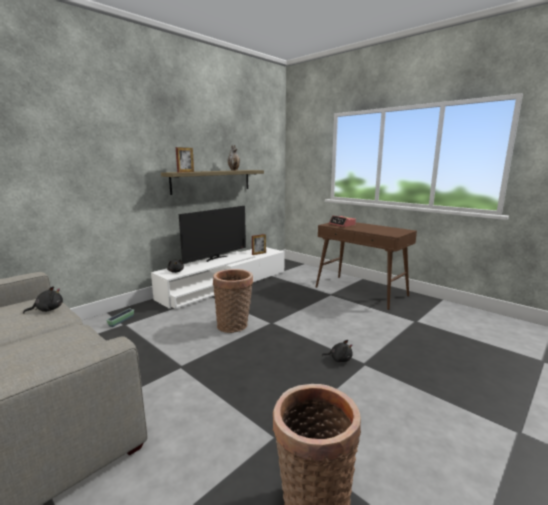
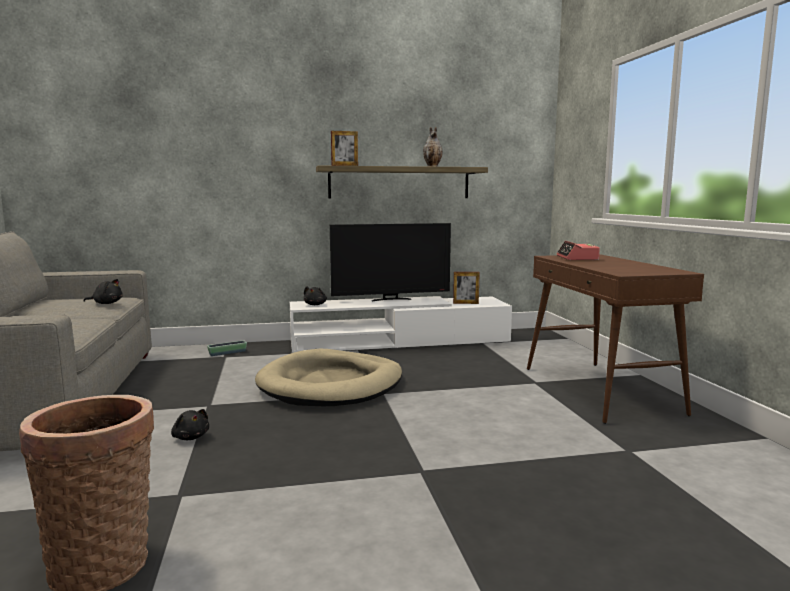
camera: 35 degrees right, 5 degrees down
basket [213,269,254,333] -> beige dog bed [255,349,402,406]
black plush toy [322,340,353,362] -> black plush toy moved to [171,409,209,440]

